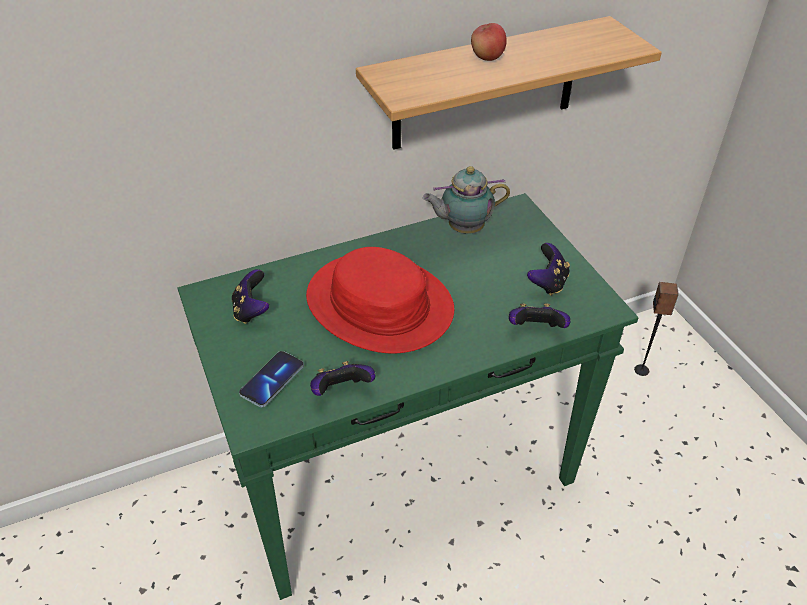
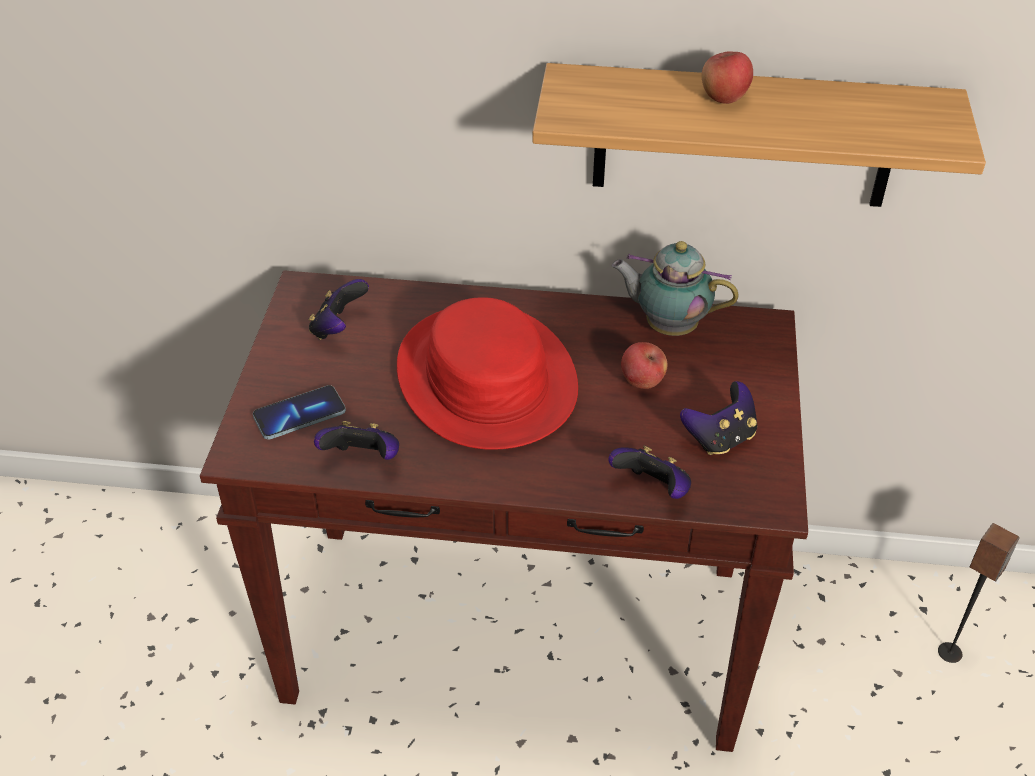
camera: 30 degrees right, 0 degrees up
green console table [178,193,639,600] -> brown console table [200,270,808,752]
none -> apple [621,342,668,389]

